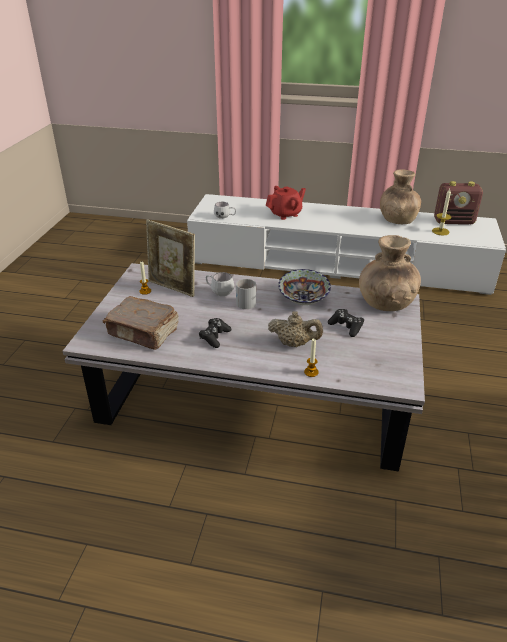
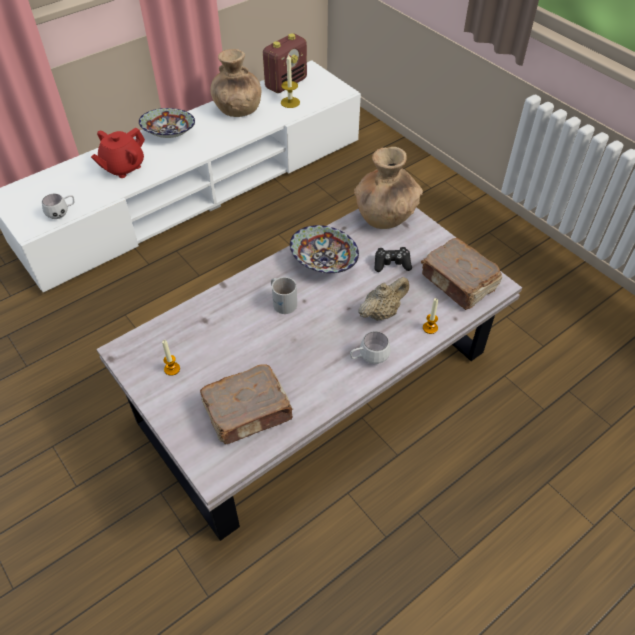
camera: 50 degrees left, 15 degrees up
picture frame [146,220,195,297] -> none
black game controller [199,318,231,348] -> none
white mug [206,272,234,296] -> white mug moved to [350,331,391,364]
red teapot [266,186,306,220] -> red teapot turned 150 degrees counterclockwise [91,127,145,178]
none -> bowl [139,108,195,138]
none -> brown book [421,238,502,310]

